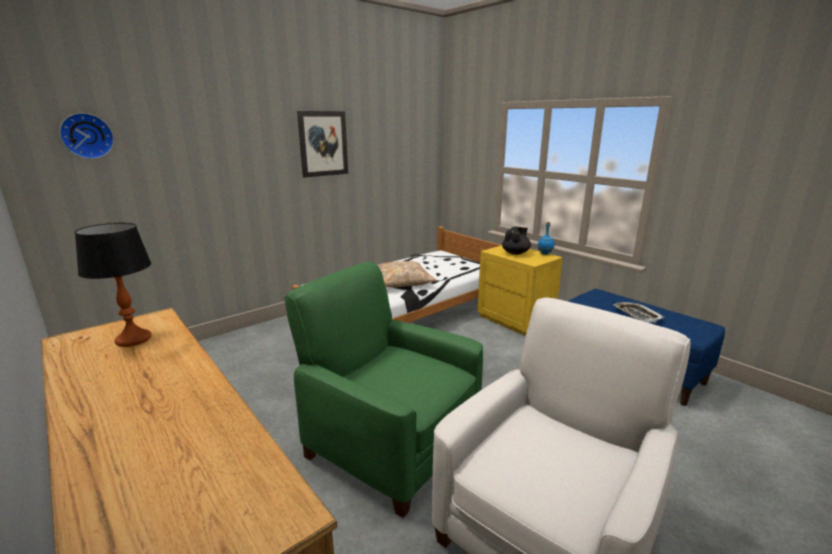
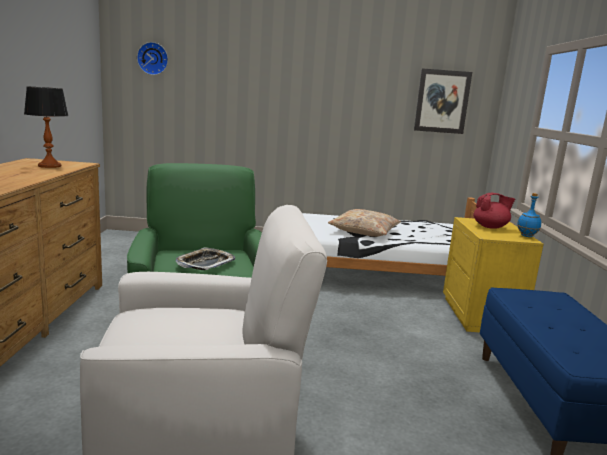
camera: 40 degrees right, 5 degrees down
picture [297,111,348,178] -> picture moved to [414,68,472,134]
black teapot [502,227,531,255] -> red teapot [473,193,515,229]
tray [613,302,665,323] -> tray moved to [175,247,235,270]

